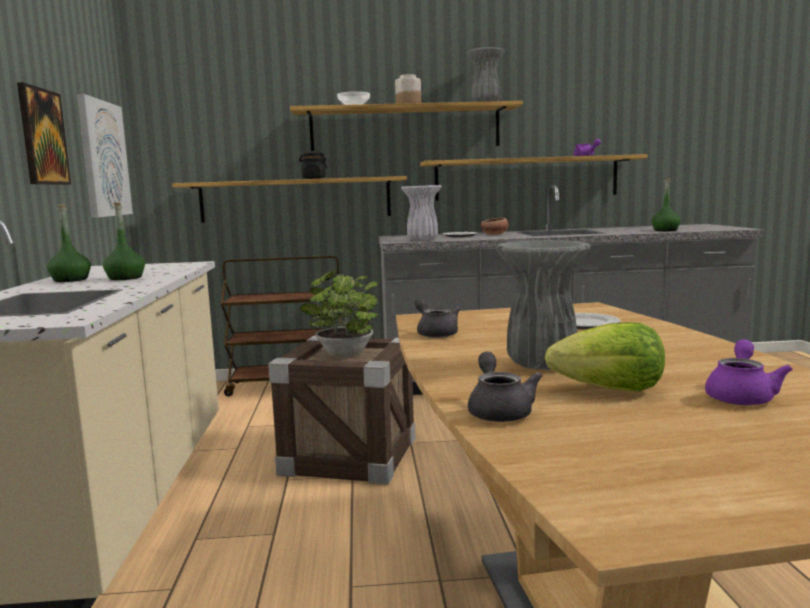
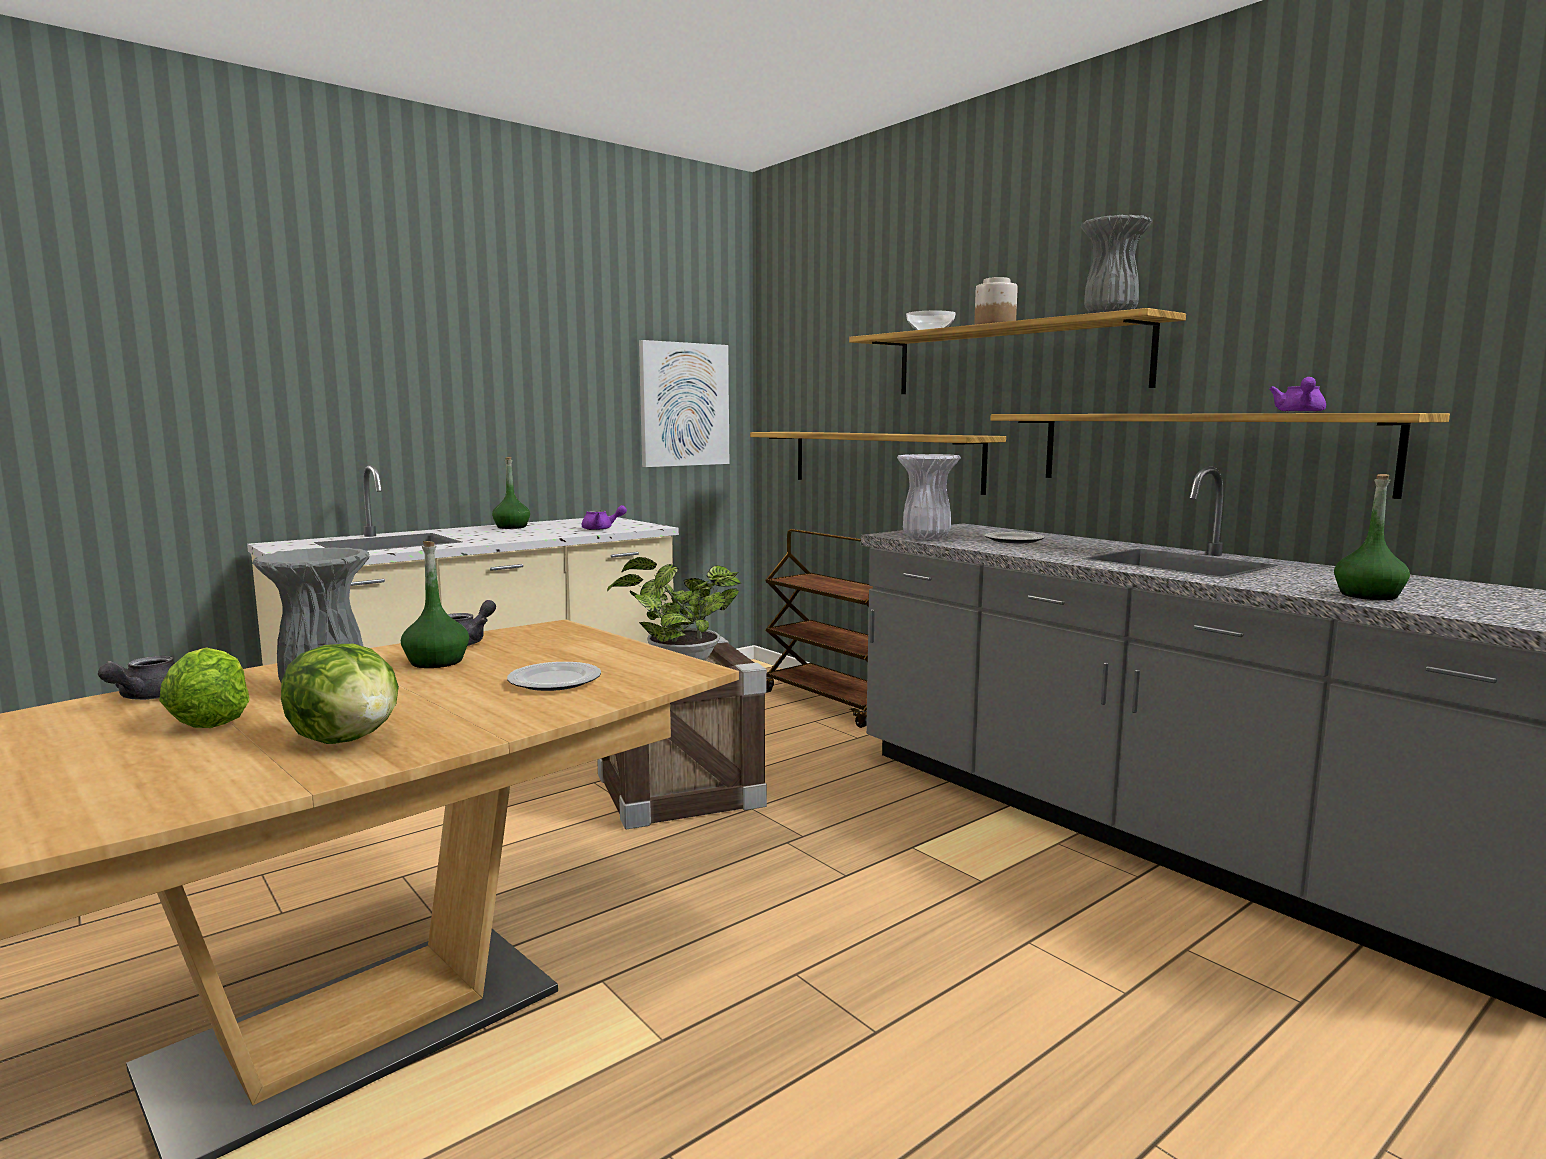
camera: 55 degrees right, 0 degrees up
picture [17,82,71,185] -> none
green bottle [103,203,145,280] -> green bottle moved to [401,541,469,668]
black jar [299,153,327,179] -> none
grey teapot [468,352,542,422] -> grey teapot turned 135 degrees clockwise [98,656,175,700]
bowl [481,217,509,235] -> none
purple teapot [705,339,793,405] -> purple teapot moved to [582,505,627,530]
none -> lettuce [281,644,399,744]

